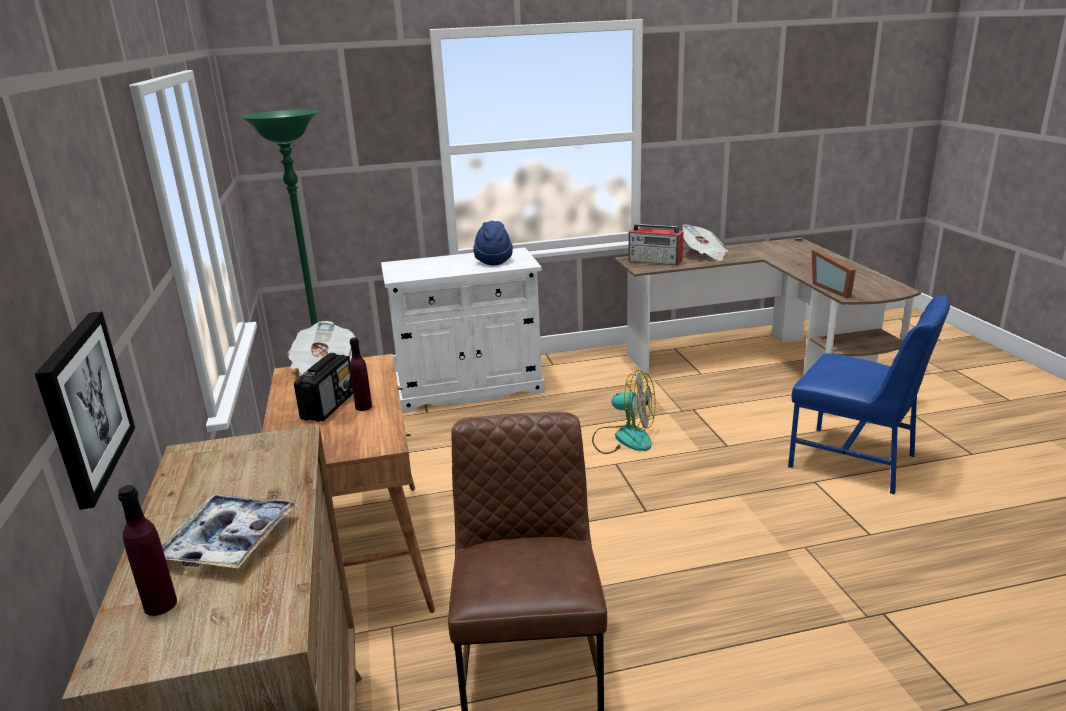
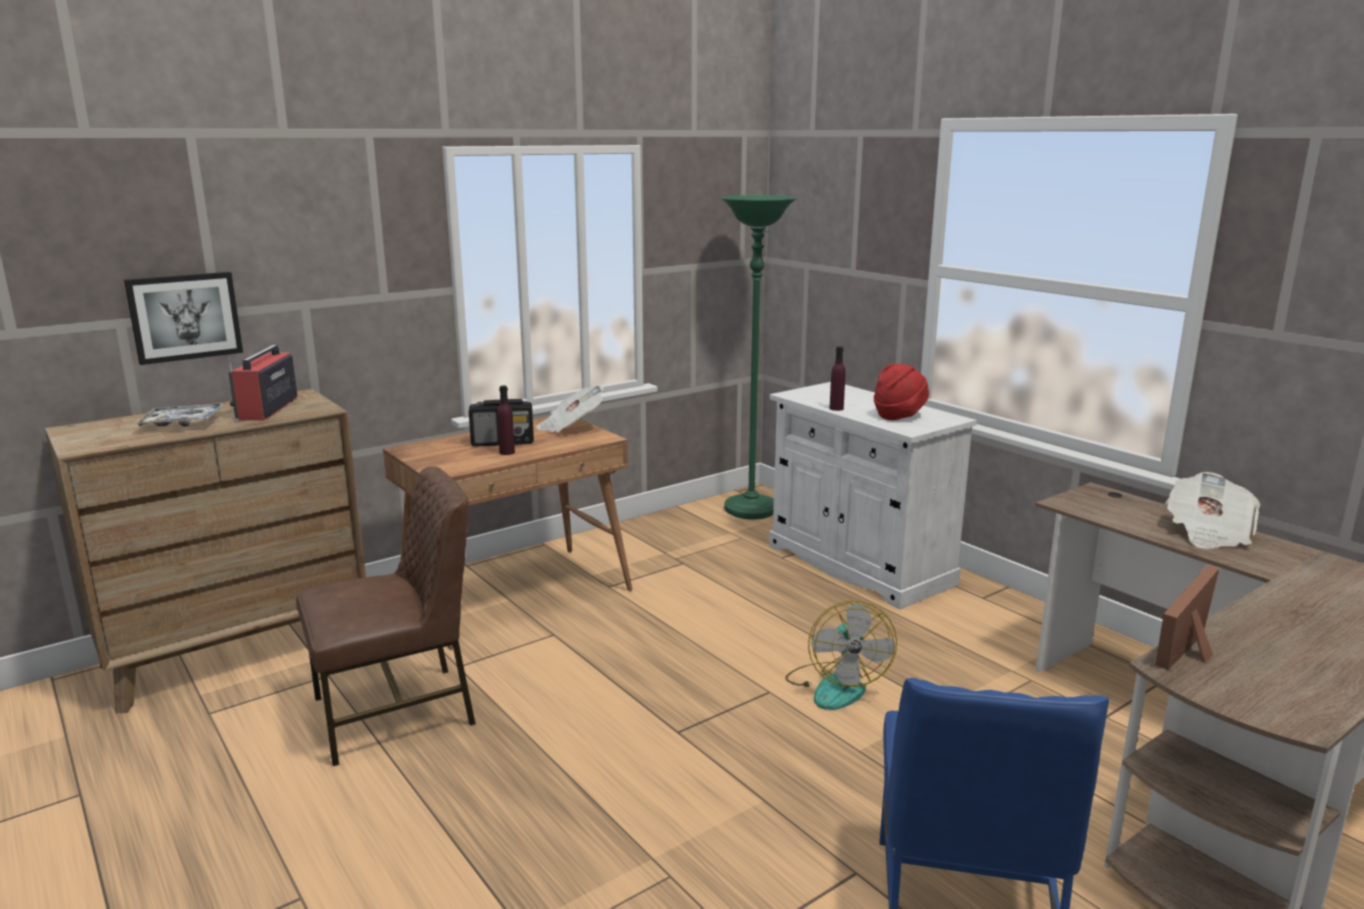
camera: 65 degrees right, 5 degrees down
purple bottle [118,485,177,616] -> purple bottle moved to [830,346,845,411]
blue hat [473,221,513,265] -> red hat [874,363,929,420]
radio [628,224,683,265] -> radio moved to [228,345,297,421]

